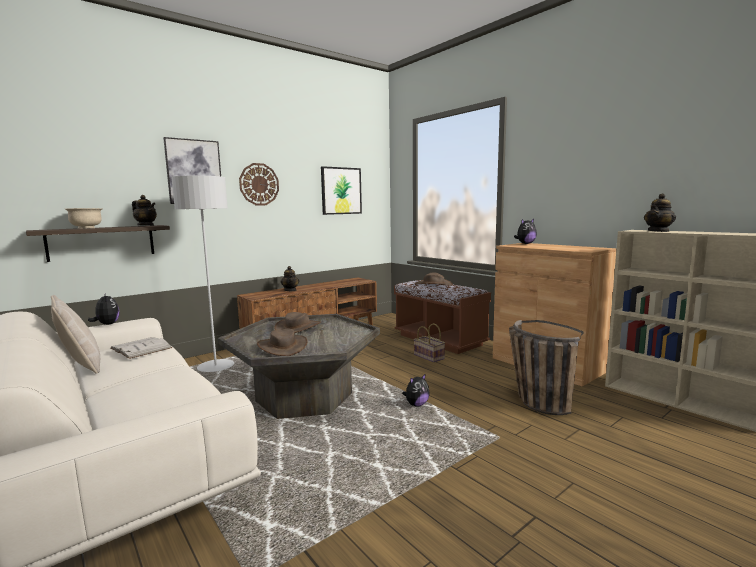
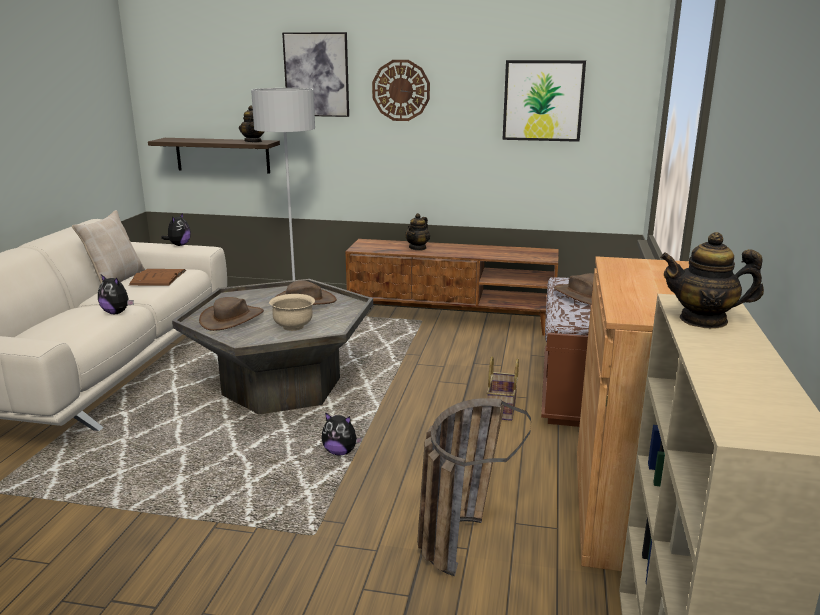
camera: 50 degrees right, 10 degrees up
beige bowl [66,208,103,229] -> beige bowl moved to [269,294,315,331]
white book [111,337,172,359] -> brown book [129,269,186,286]
plush toy [514,219,537,244] -> plush toy moved to [98,274,134,314]

